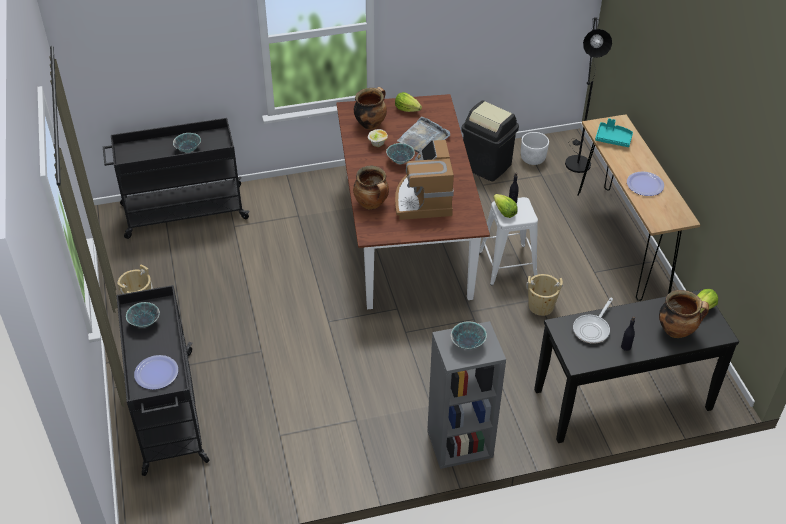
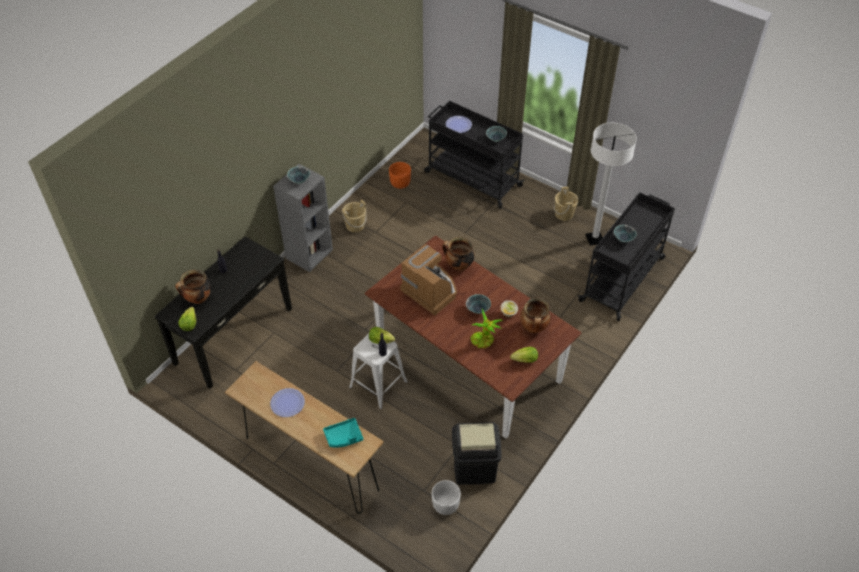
camera: 140 degrees right, 5 degrees up
grey tray [397,116,450,153] -> potted plant [471,309,503,348]
beige bucket [526,274,563,316] -> beige bucket moved to [342,200,367,232]
black floor lamp [565,17,612,173] -> none
frying pan [573,298,613,344] -> none
none -> orange planter [389,162,411,189]
none -> white floor lamp [585,123,637,246]

